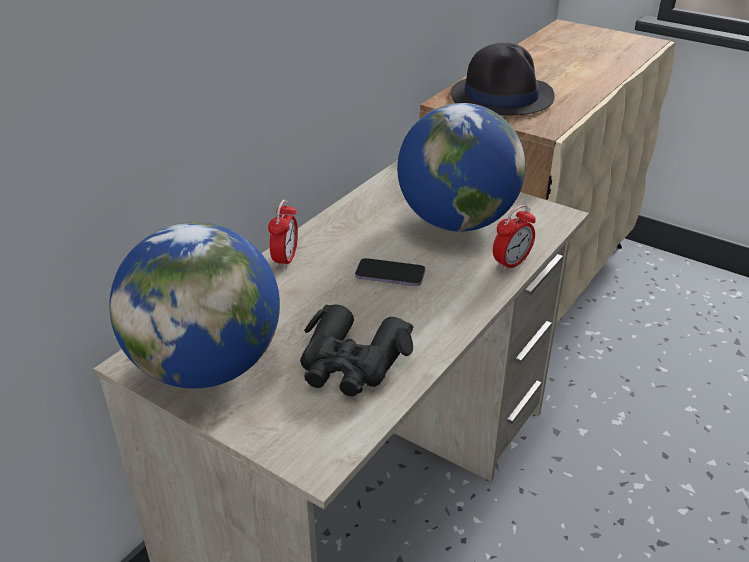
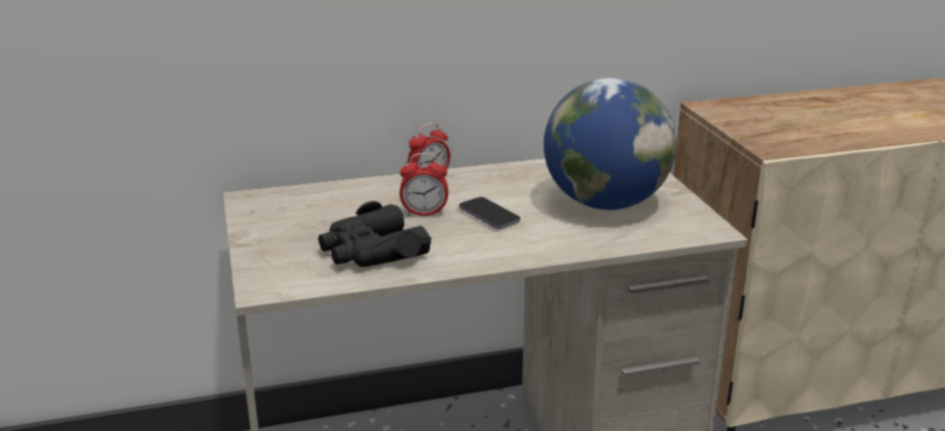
camera: 40 degrees right, 10 degrees down
globe [109,222,280,388] -> none
black hat [450,43,555,116] -> none
alarm clock [493,205,536,272] -> alarm clock moved to [400,153,448,216]

